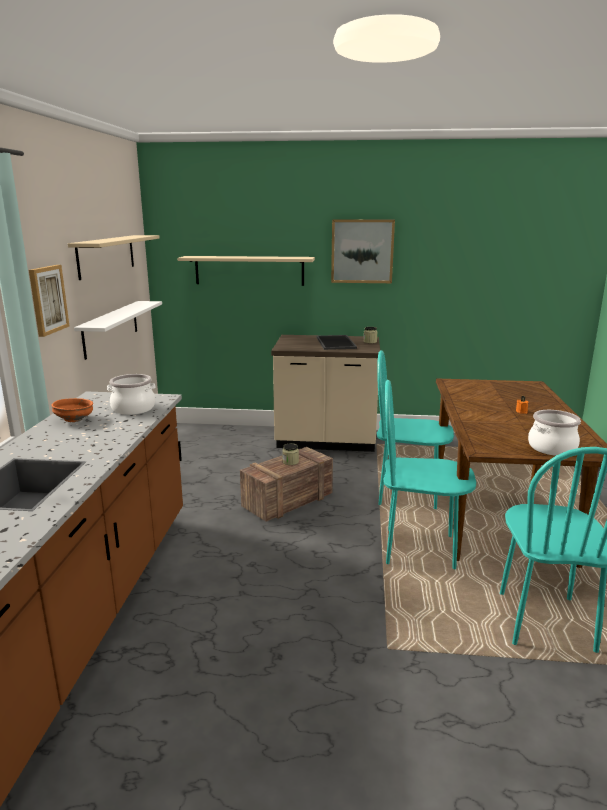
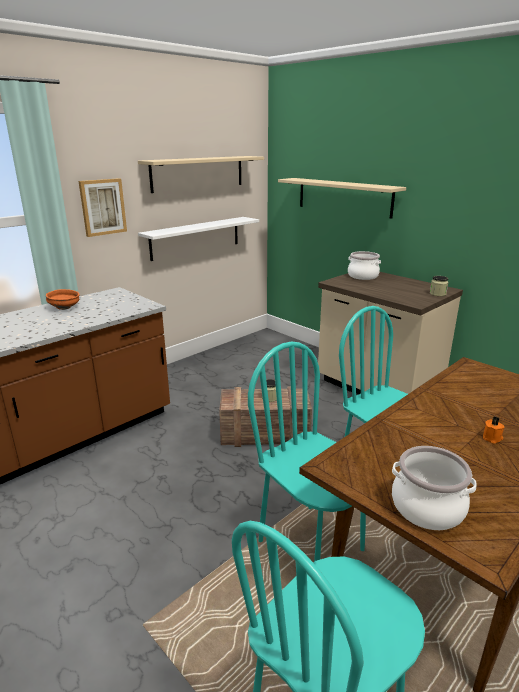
camera: 40 degrees right, 5 degrees up
cooking pot [107,374,155,415] -> cooking pot moved to [348,251,381,280]
tray [316,335,357,350] -> none
picture [331,219,395,283] -> none

